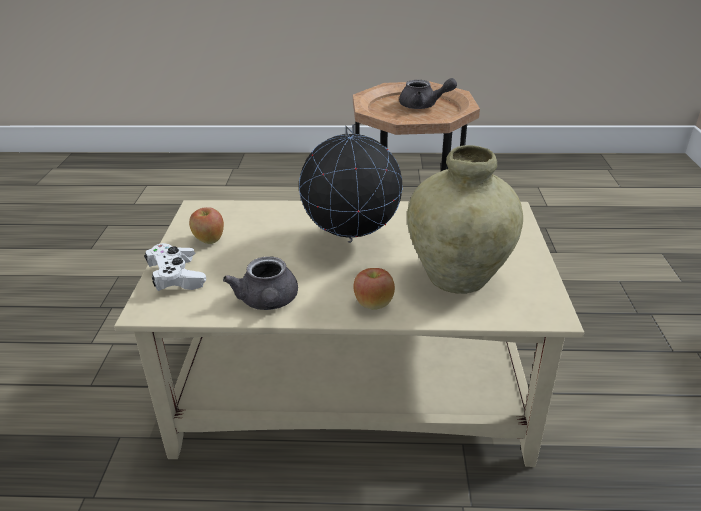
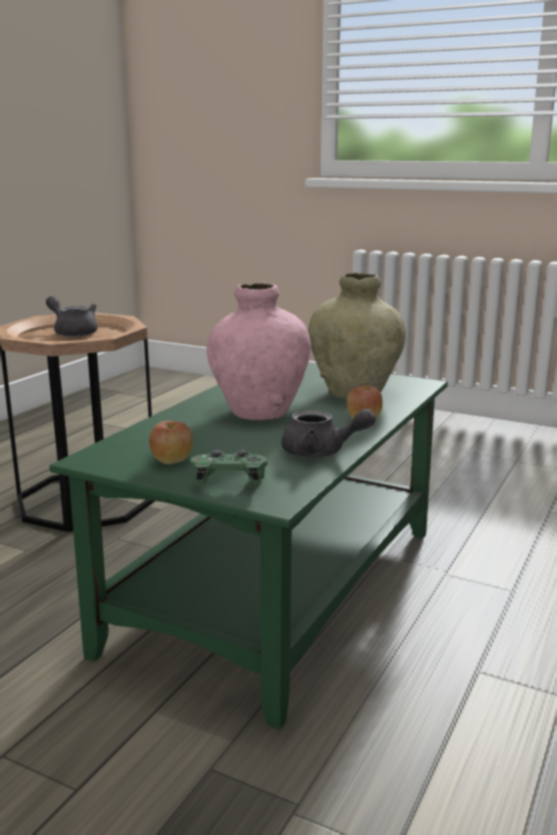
camera: 65 degrees left, 15 degrees down
beige coffee table [114,200,584,467] -> green coffee table [49,363,448,730]
white game controller [144,243,206,291] -> green game controller [190,449,268,487]
globe [299,124,403,243] -> pink vase [207,283,311,420]
grey teapot [399,78,457,109] -> grey teapot turned 90 degrees counterclockwise [46,296,98,337]

